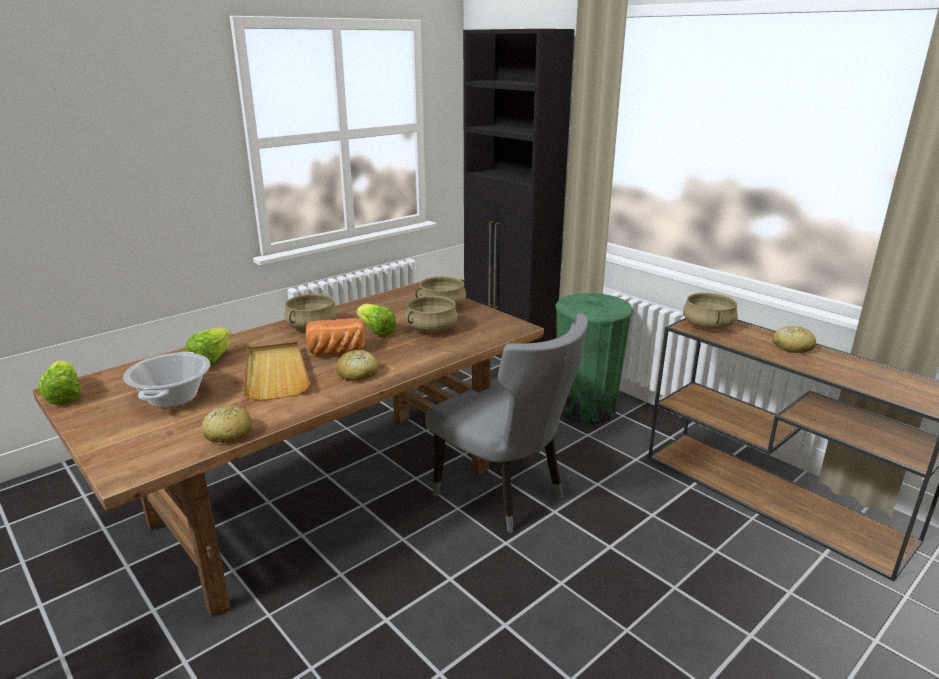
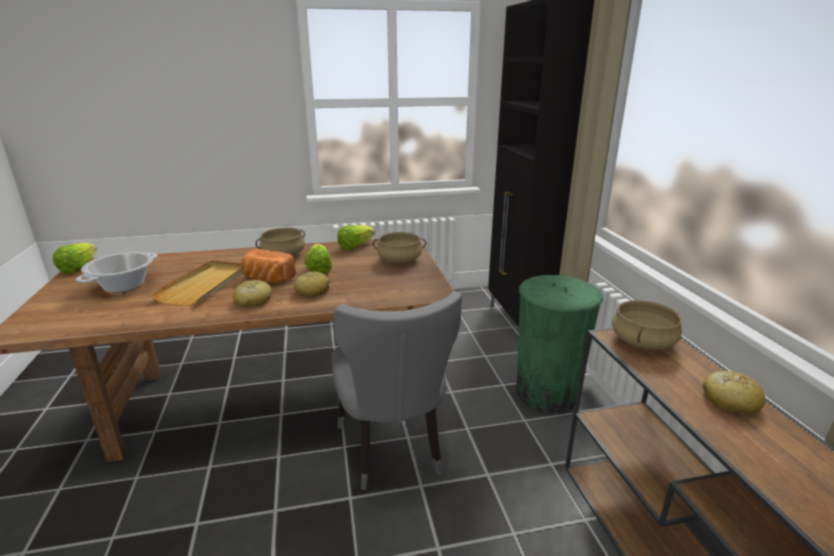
camera: 30 degrees right, 0 degrees up
lettuce [185,328,233,365] -> lettuce moved to [337,225,375,250]
bread [202,405,252,443] -> bread moved to [294,272,330,297]
beige cooking pot [405,296,458,333] -> none

